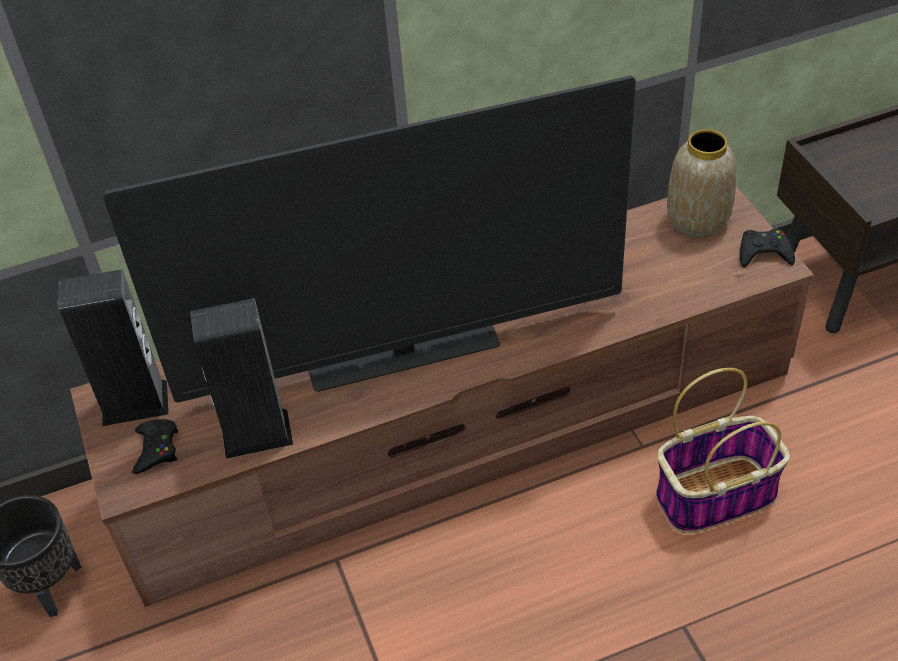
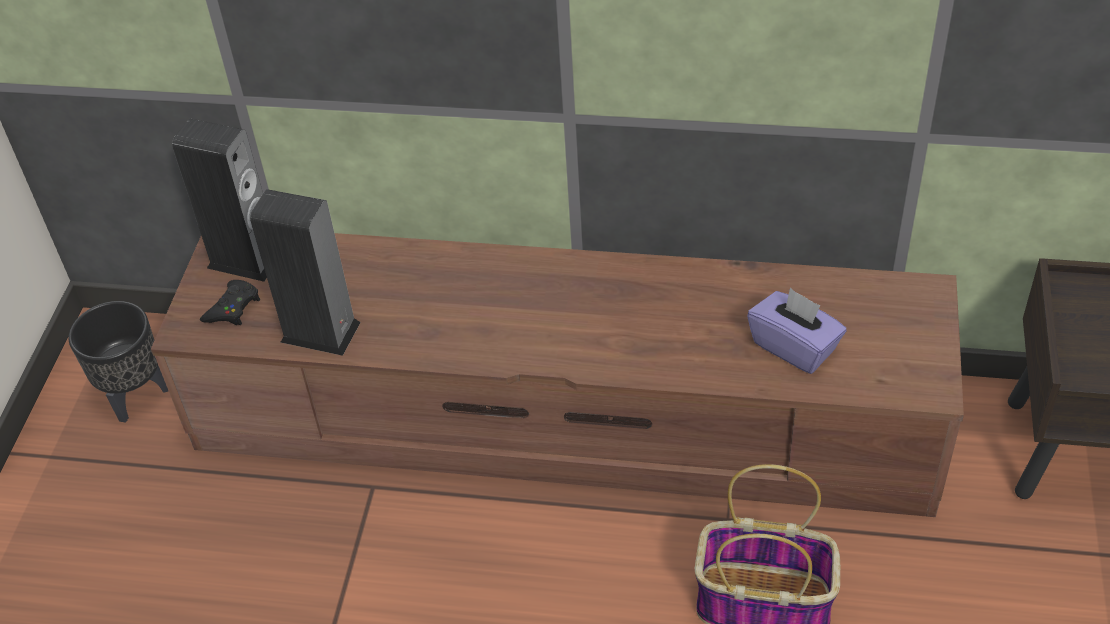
camera: 30 degrees right, 0 degrees up
television [103,76,636,403] -> none
vase [667,129,737,237] -> none
black game controller [740,229,795,268] -> none
none -> purple tissue box [747,287,847,374]

